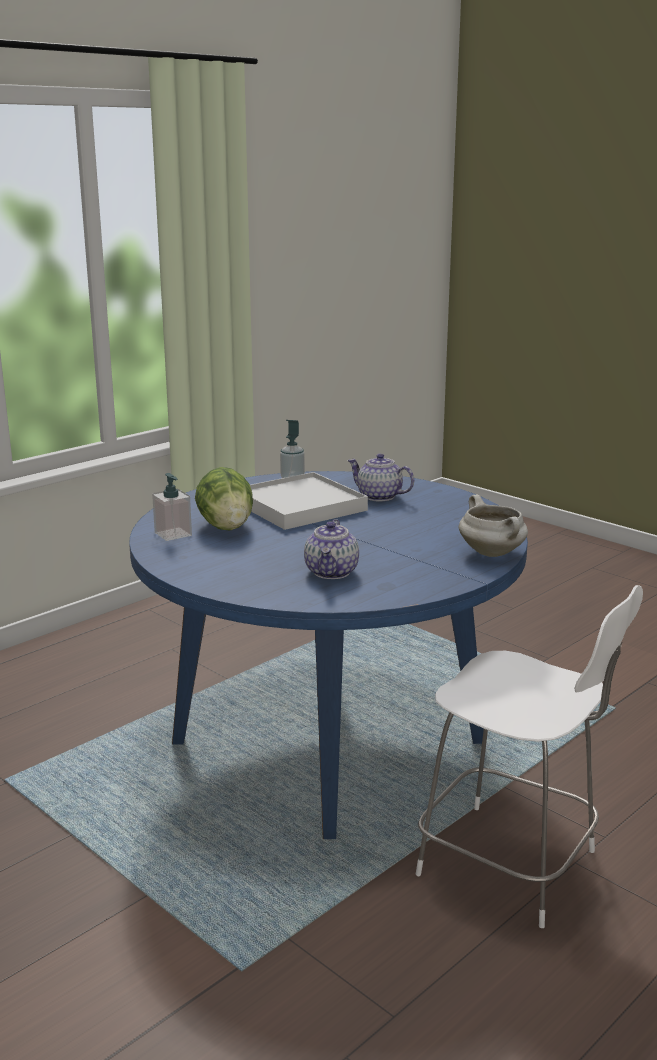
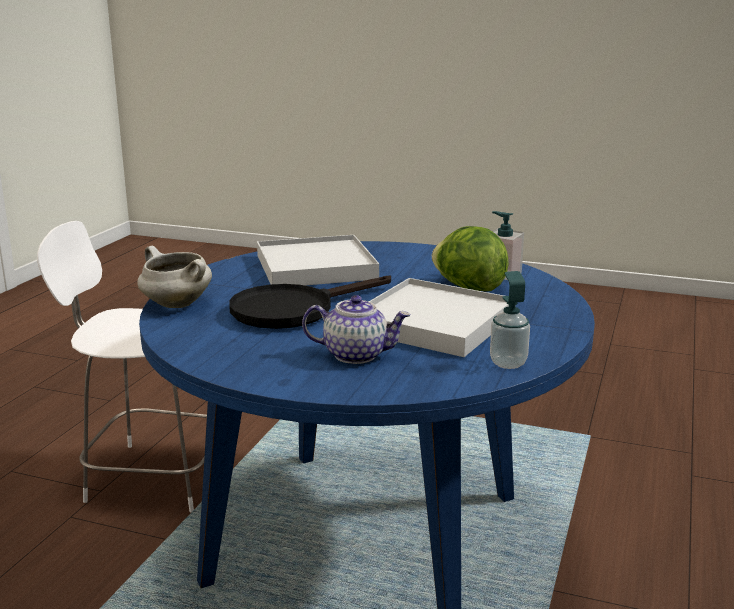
camera: 155 degrees right, 0 degrees up
teapot [304,519,359,579] -> white tray [257,235,379,286]
none -> black frying pan [229,276,391,329]

